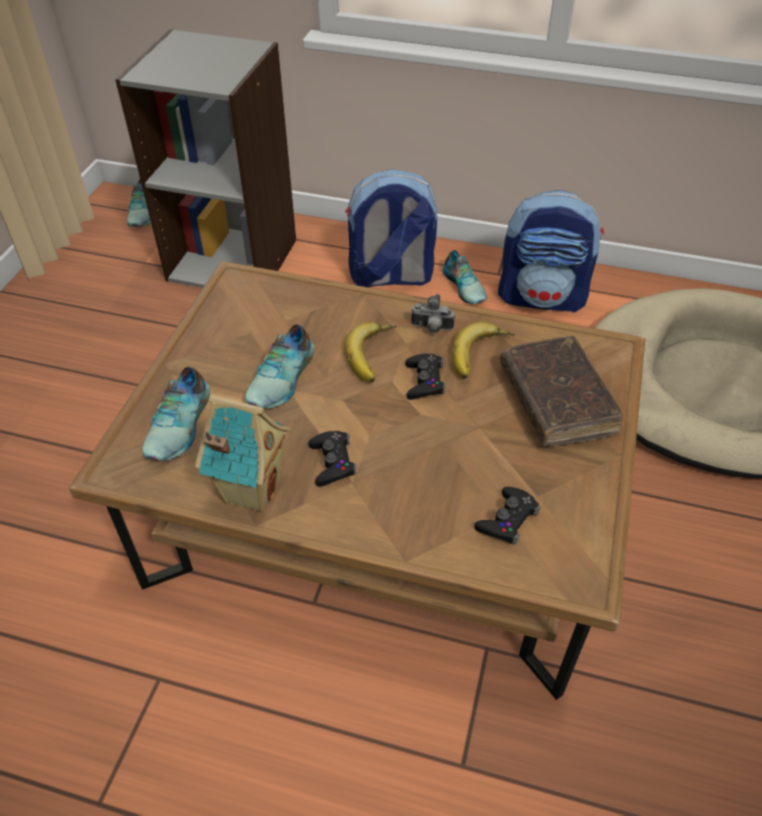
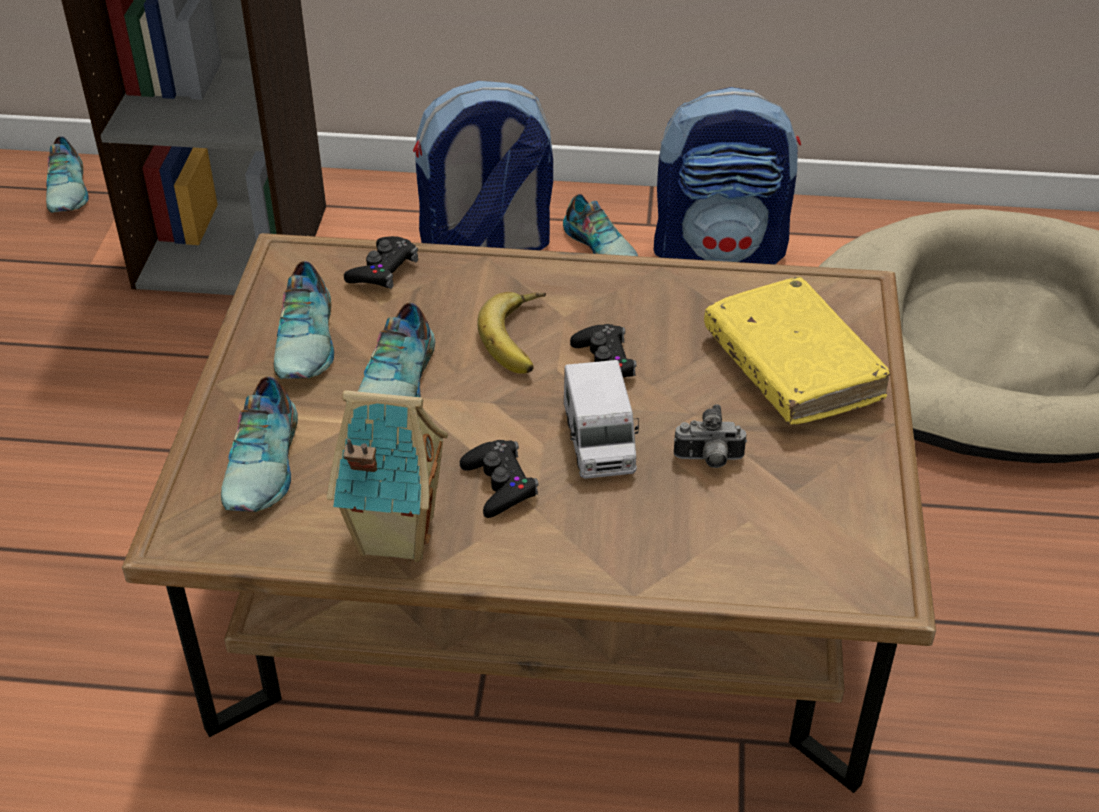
camera: 10 degrees left, 5 degrees down
camera [411,294,455,333] -> camera moved to [674,404,747,468]
banana [452,322,515,378] -> none
black game controller [474,487,541,545] -> black game controller moved to [344,236,418,289]
brown book [500,336,623,446] -> yellow book [704,277,890,425]
none -> shoe [274,261,334,379]
none -> toy truck [564,360,639,479]

